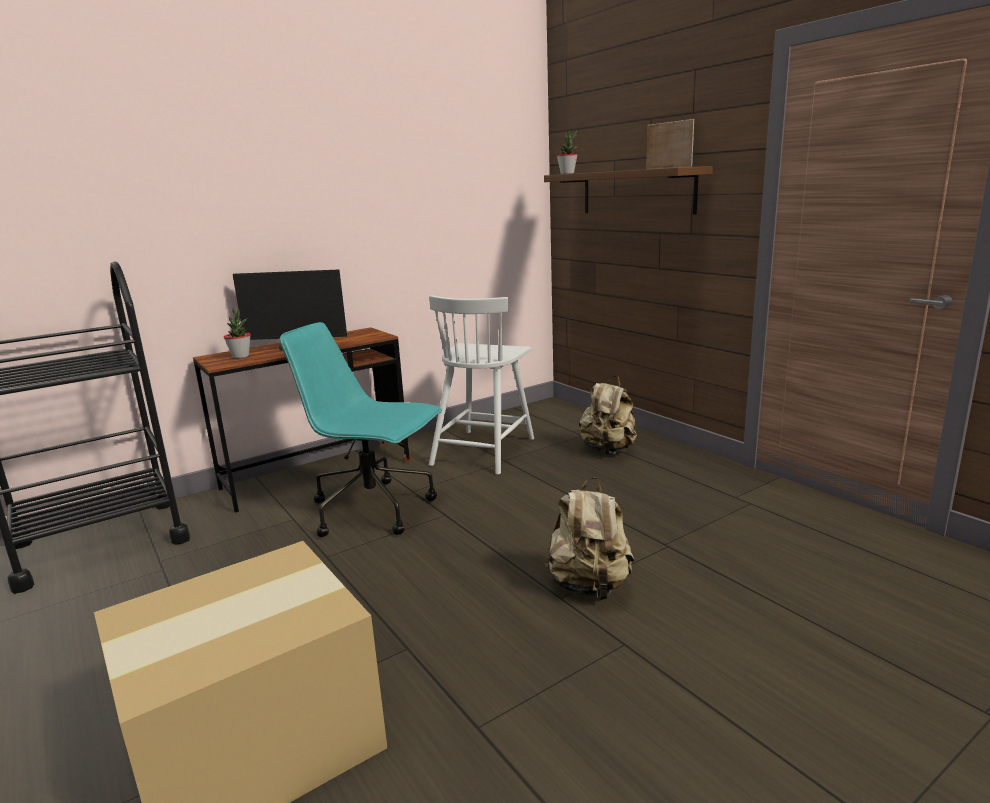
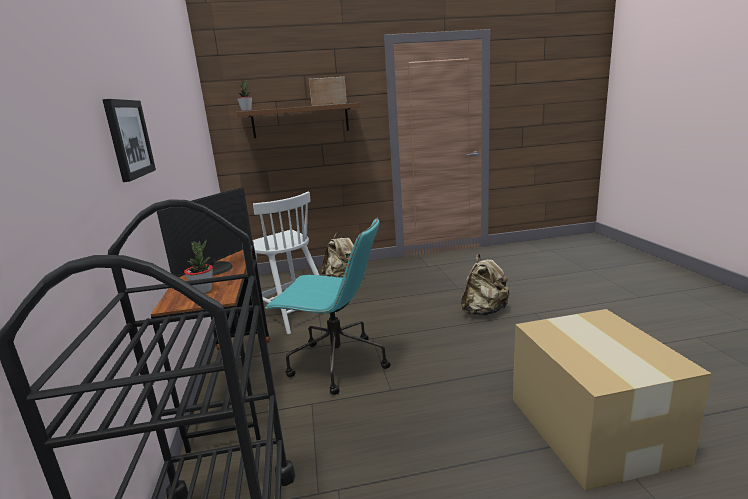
camera: 65 degrees left, 0 degrees up
turquoise office chair [280,322,442,537] -> turquoise office chair turned 120 degrees counterclockwise [265,218,391,395]
none -> picture [102,99,156,182]

